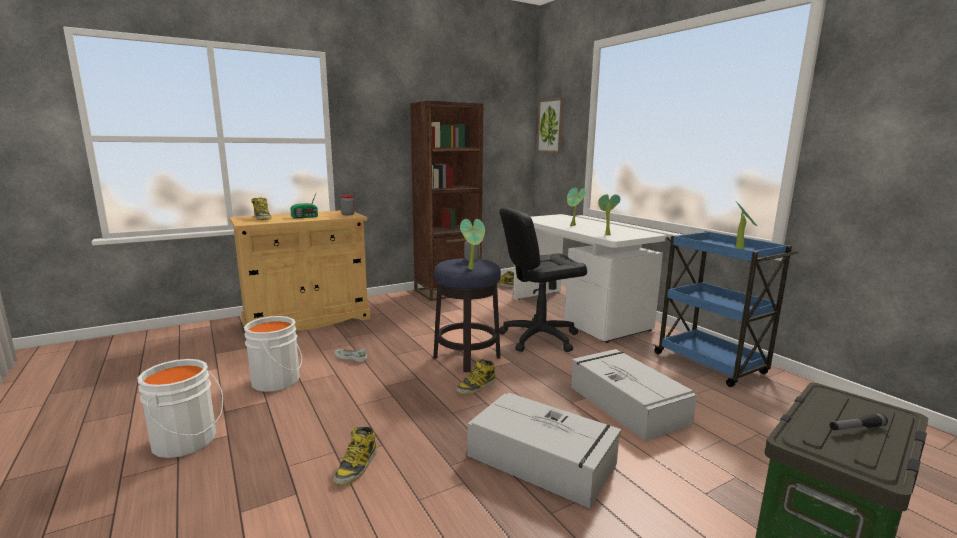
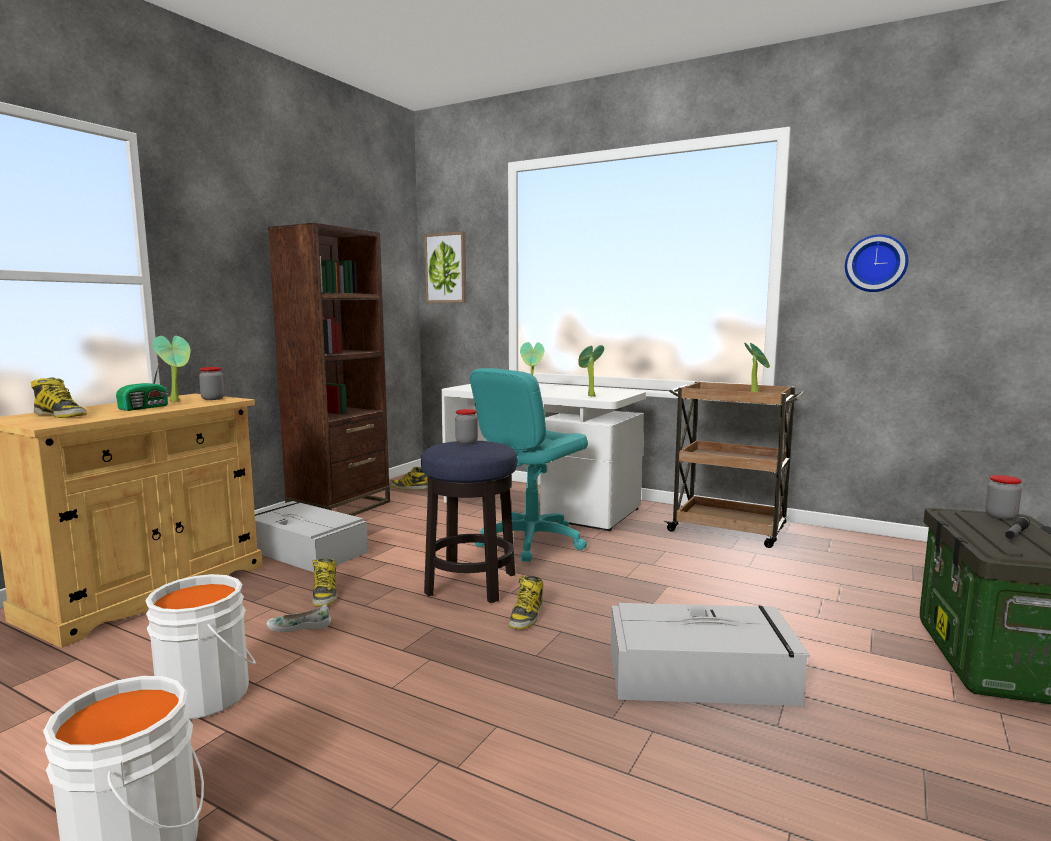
camera: 30 degrees left, 5 degrees down
boot [333,427,377,486] -> boot moved to [312,559,337,607]
potted plant [460,219,485,270] -> potted plant moved to [153,336,191,402]
black office chair [499,207,587,352] -> turquoise office chair [469,368,588,562]
grey storage box [571,349,697,441] -> grey storage box moved to [255,501,368,572]
blue cart [653,231,799,387] -> brown cart [664,381,805,548]
none -> wall clock [845,235,908,292]
none -> jar [985,475,1022,519]

